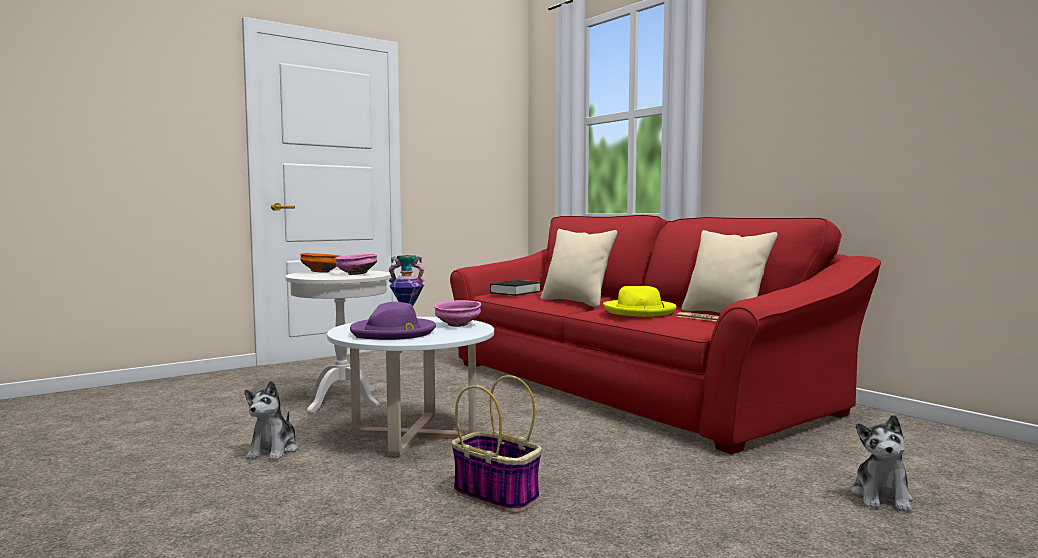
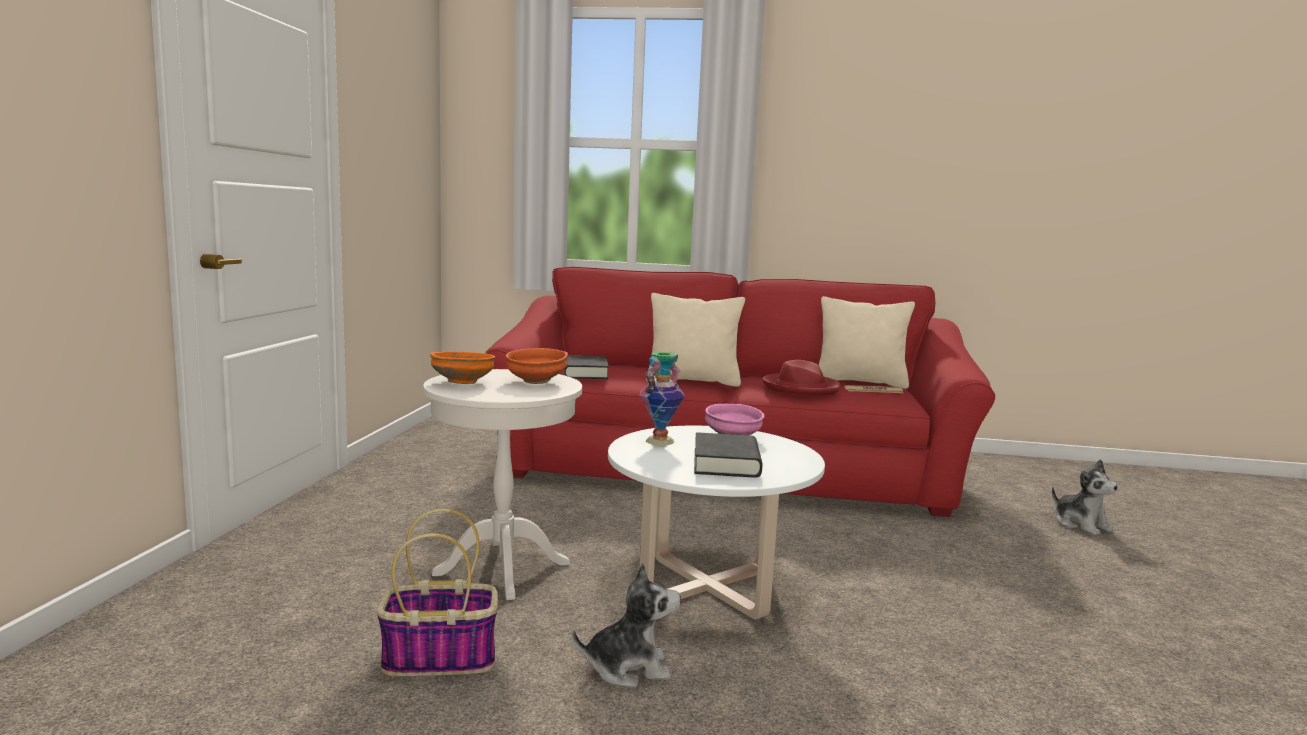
camera: 45 degrees left, 5 degrees up
plush toy [245,381,298,460] -> plush toy turned 60 degrees counterclockwise [572,563,681,688]
pink bowl [335,254,377,275] -> orange bowl [506,348,568,384]
purple hat [350,302,436,340] -> black book [694,432,762,478]
basket [452,375,542,513] -> basket moved to [377,509,498,676]
yellow hat [603,286,677,317] -> red hat [762,360,841,396]

